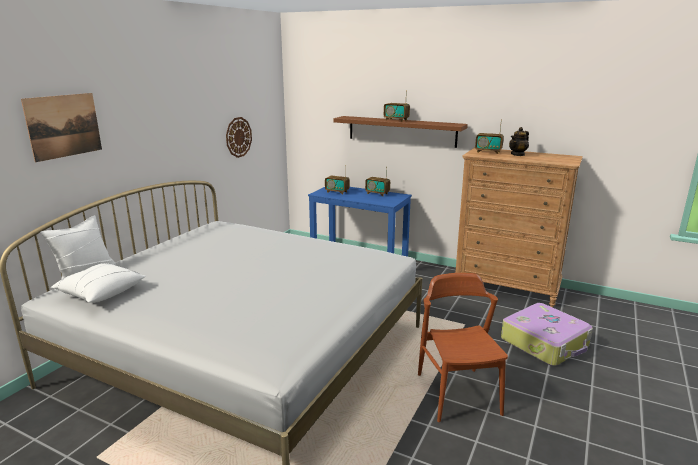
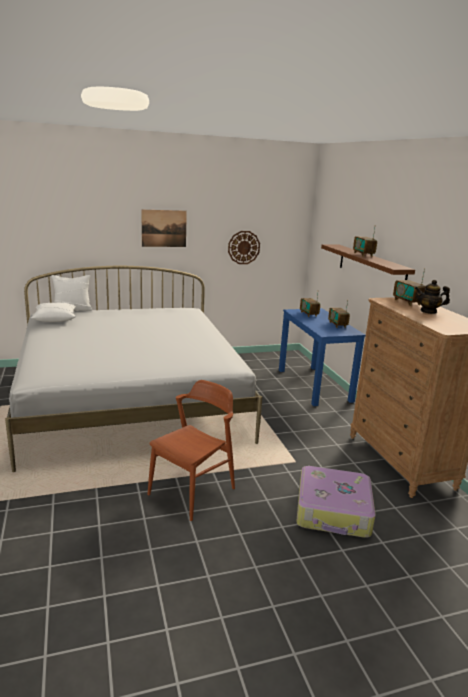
camera: 45 degrees right, 0 degrees up
picture [21,93,102,162] -> picture moved to [141,210,187,247]

